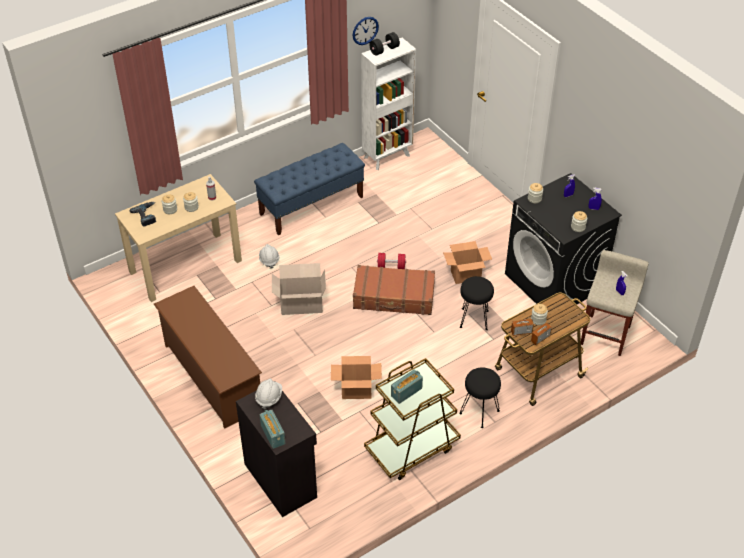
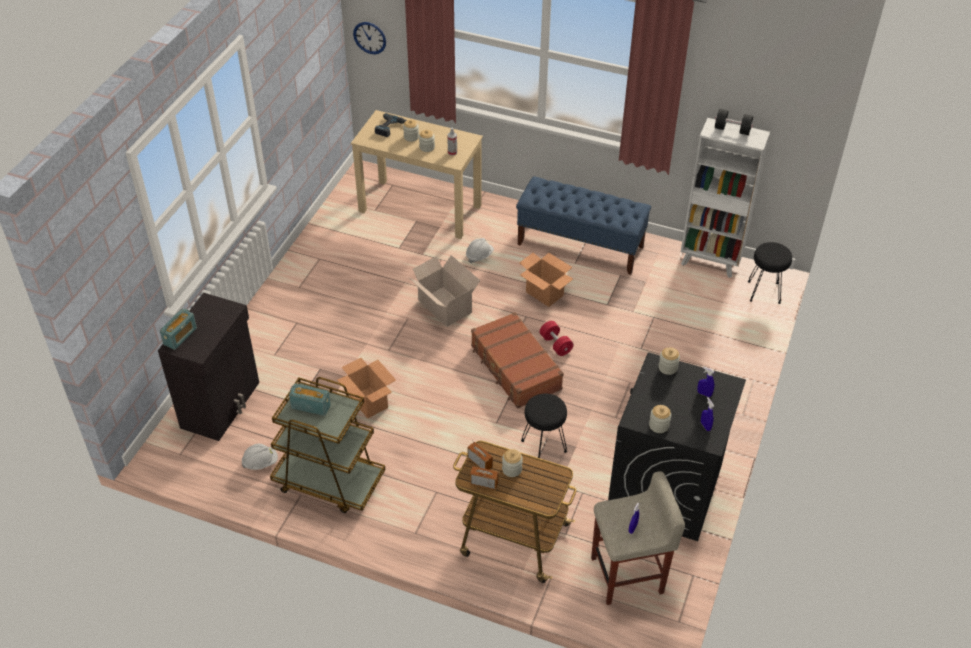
camera: 55 degrees right, 0 degrees up
brown shoe rack [154,286,262,429] -> none
white hard hat [255,379,282,410] -> white hard hat moved to [242,444,278,470]
wall clock [353,17,379,45] -> wall clock moved to [353,22,386,54]
cardboard box [443,241,492,284] -> cardboard box moved to [519,253,573,307]
black stool [459,367,501,428] -> black stool moved to [748,242,792,304]

